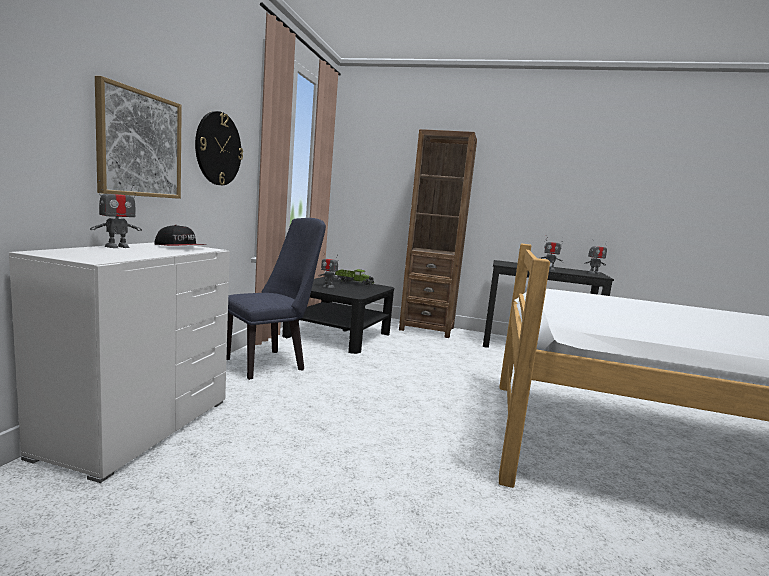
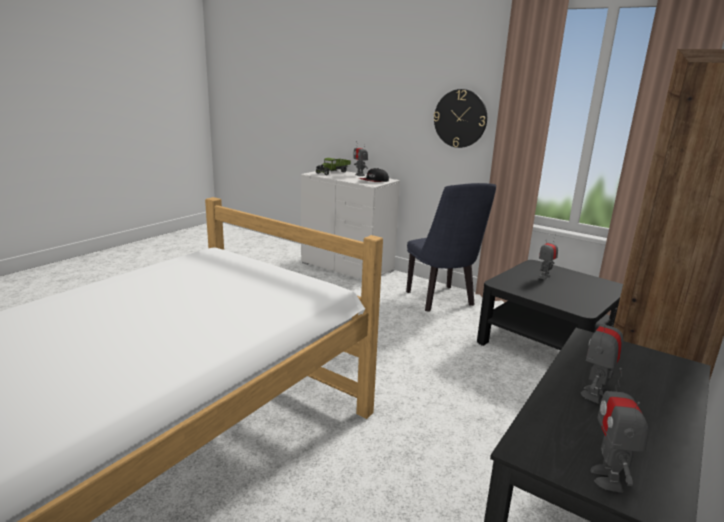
camera: 110 degrees right, 10 degrees up
picture [95,76,182,199] -> none
toy truck [335,269,374,287] -> toy truck moved to [315,158,351,175]

